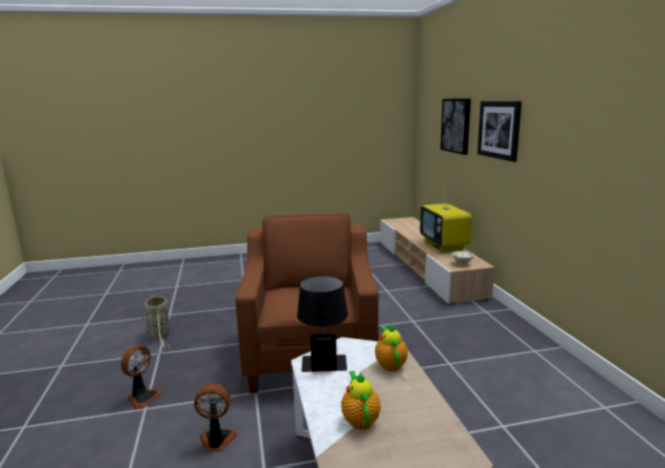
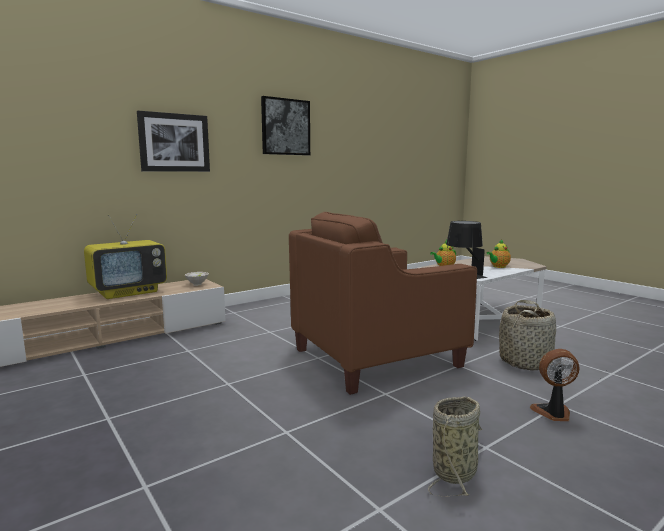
camera: 115 degrees left, 5 degrees down
fan [194,383,237,452] -> basket [499,300,556,370]
picture [440,99,471,155] -> picture moved to [261,96,310,155]

